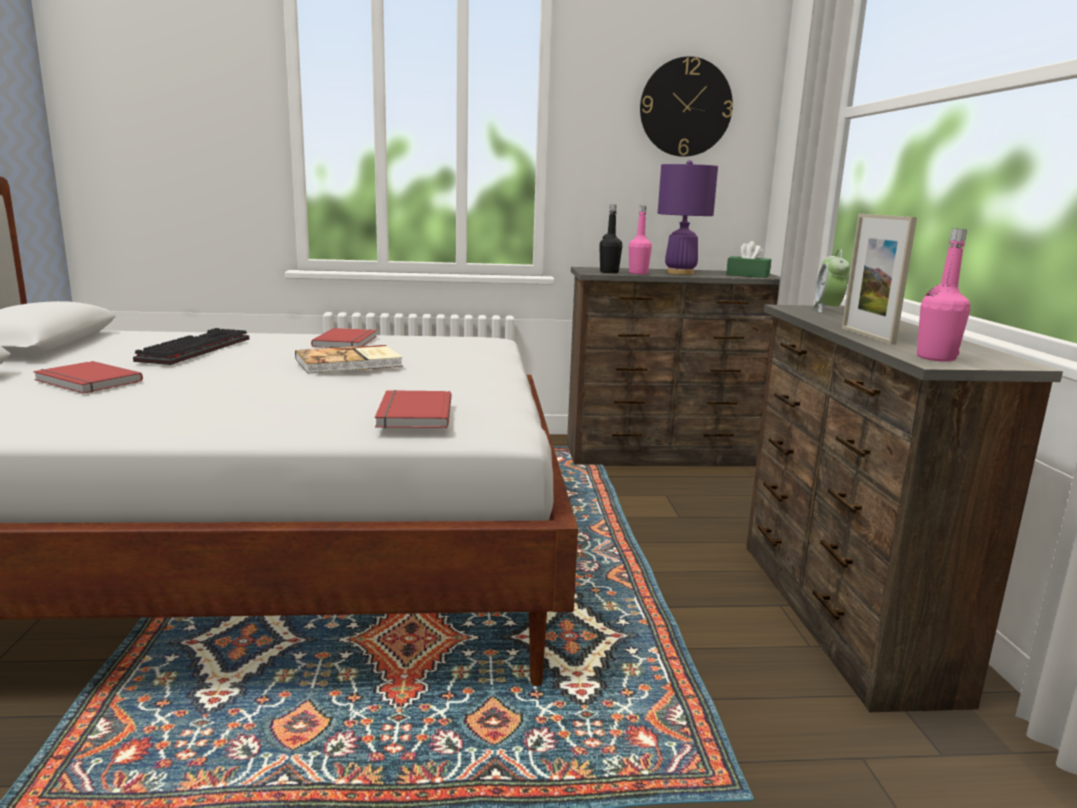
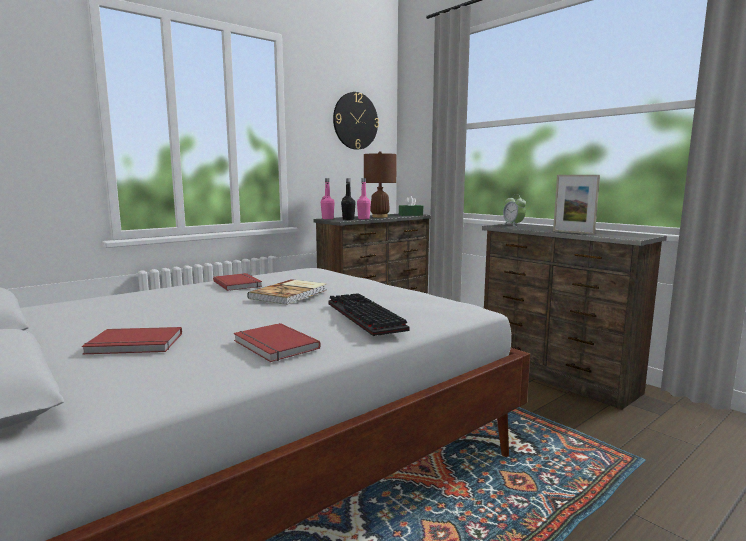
camera: 35 degrees left, 5 degrees down
keyboard [133,328,249,365] -> keyboard moved to [328,293,409,336]
red book [375,390,451,428] -> red book moved to [234,323,321,362]
purple table lamp [658,160,718,275] -> brown table lamp [364,151,397,218]
pink bottle [917,229,970,362] -> pink bottle moved to [321,178,335,219]

